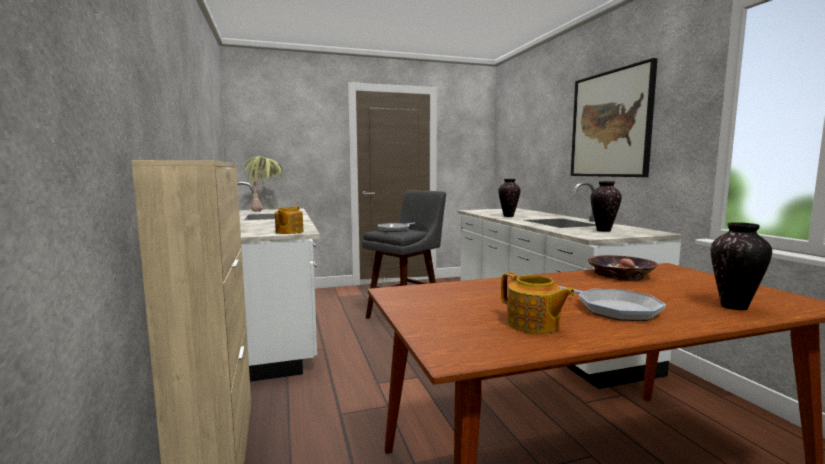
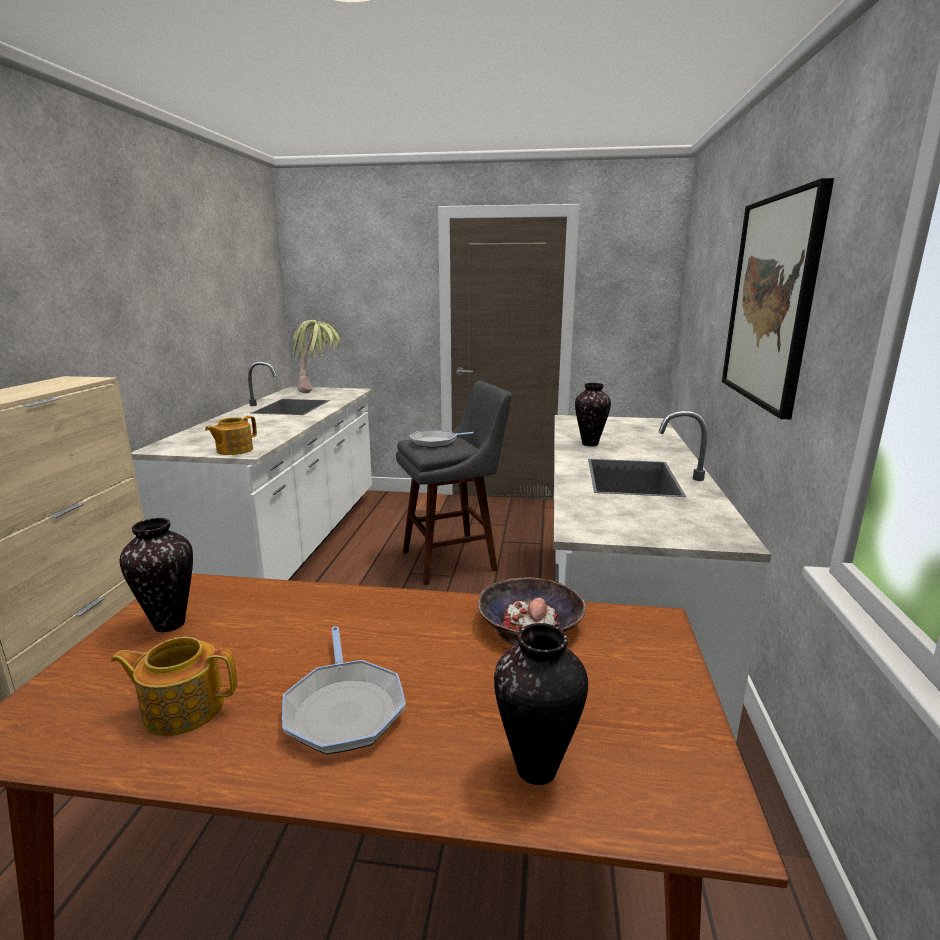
camera: 25 degrees right, 10 degrees up
teapot [501,272,575,334] -> teapot turned 105 degrees clockwise [111,637,237,736]
vase [591,181,622,232] -> vase moved to [119,518,193,632]

